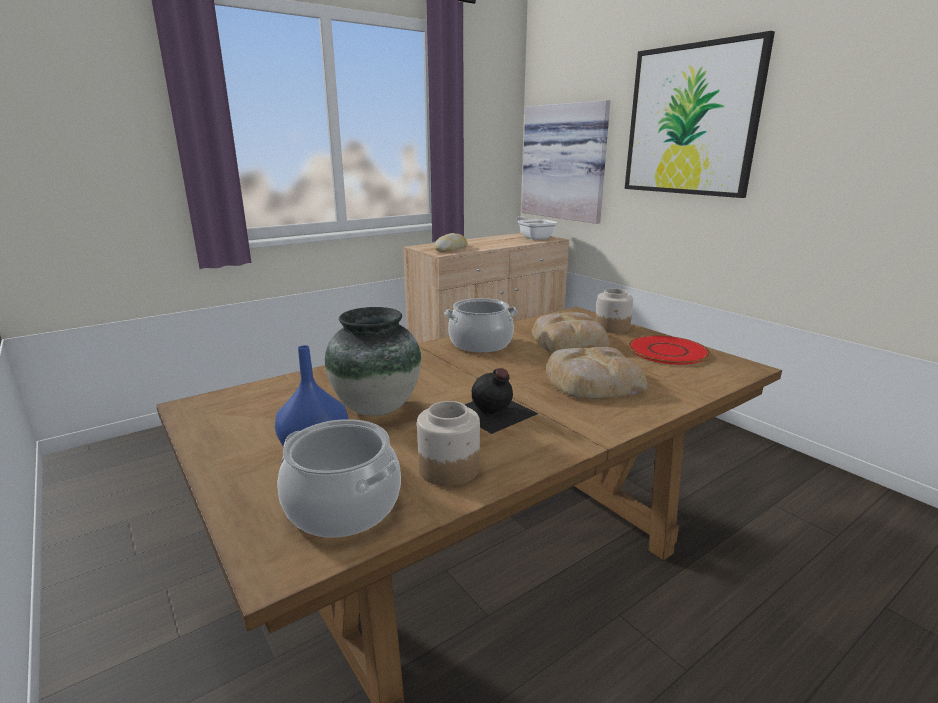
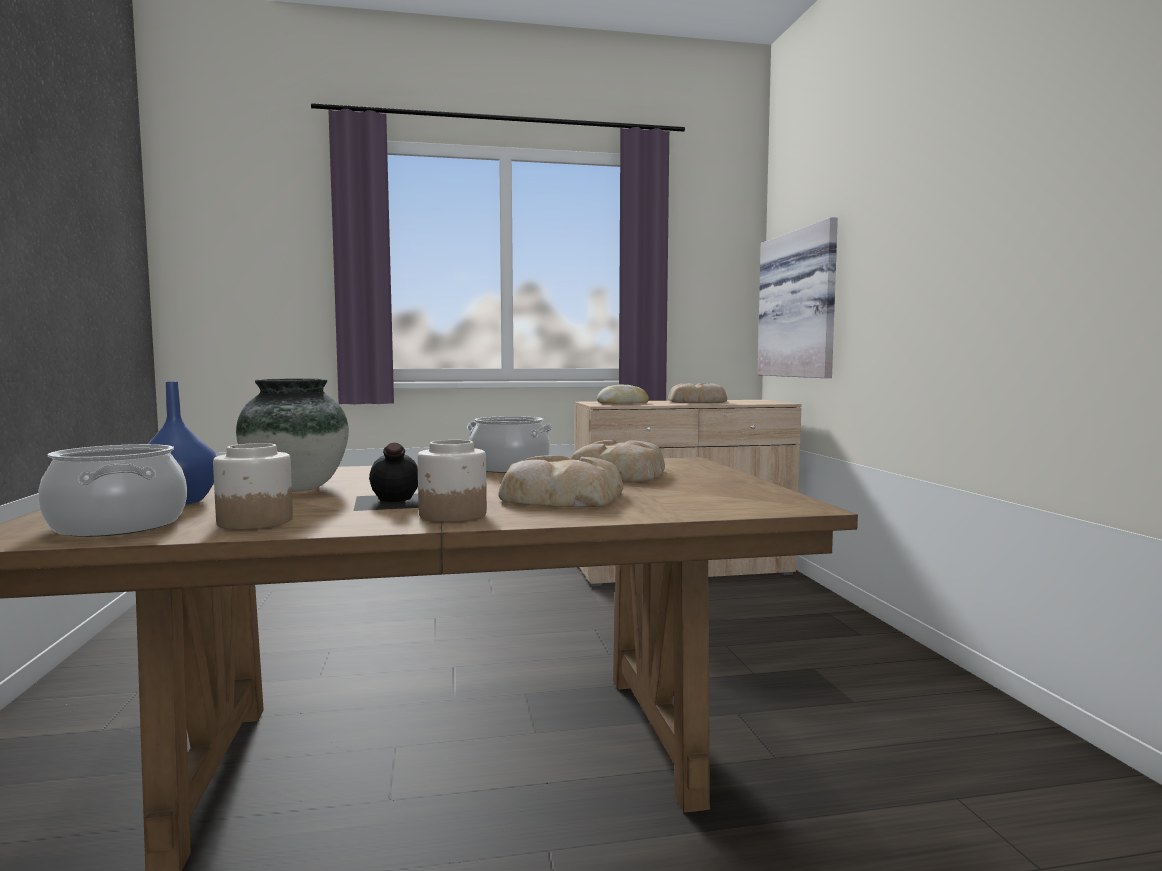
camera: 25 degrees right, 15 degrees down
frying pan [517,216,557,240] -> none
jar [595,289,633,333] -> jar moved to [417,440,487,522]
picture [625,31,775,198] -> none
red plate [629,335,710,365] -> none
none -> bread [668,383,727,403]

